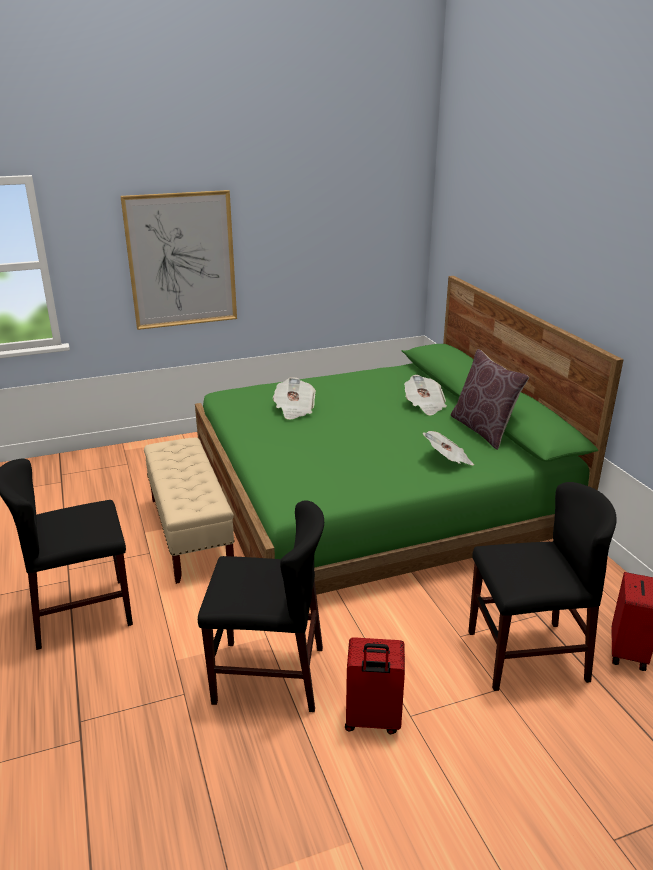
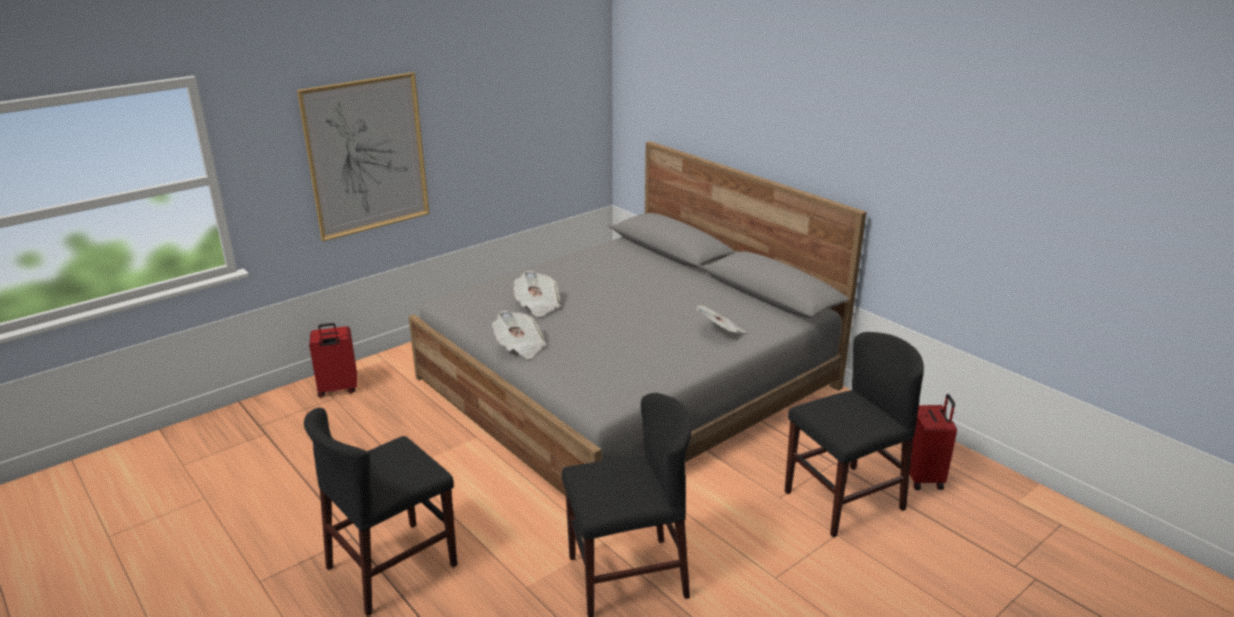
camera: 20 degrees left, 0 degrees up
beige bench [144,438,235,584] -> none
green bed [195,276,624,595] -> grey bed [408,141,867,496]
red suitcase [345,637,405,734] -> red suitcase moved to [309,323,357,398]
newspaper [404,375,447,416] -> newspaper moved to [492,311,546,359]
brown pillow [450,349,529,450] -> none

